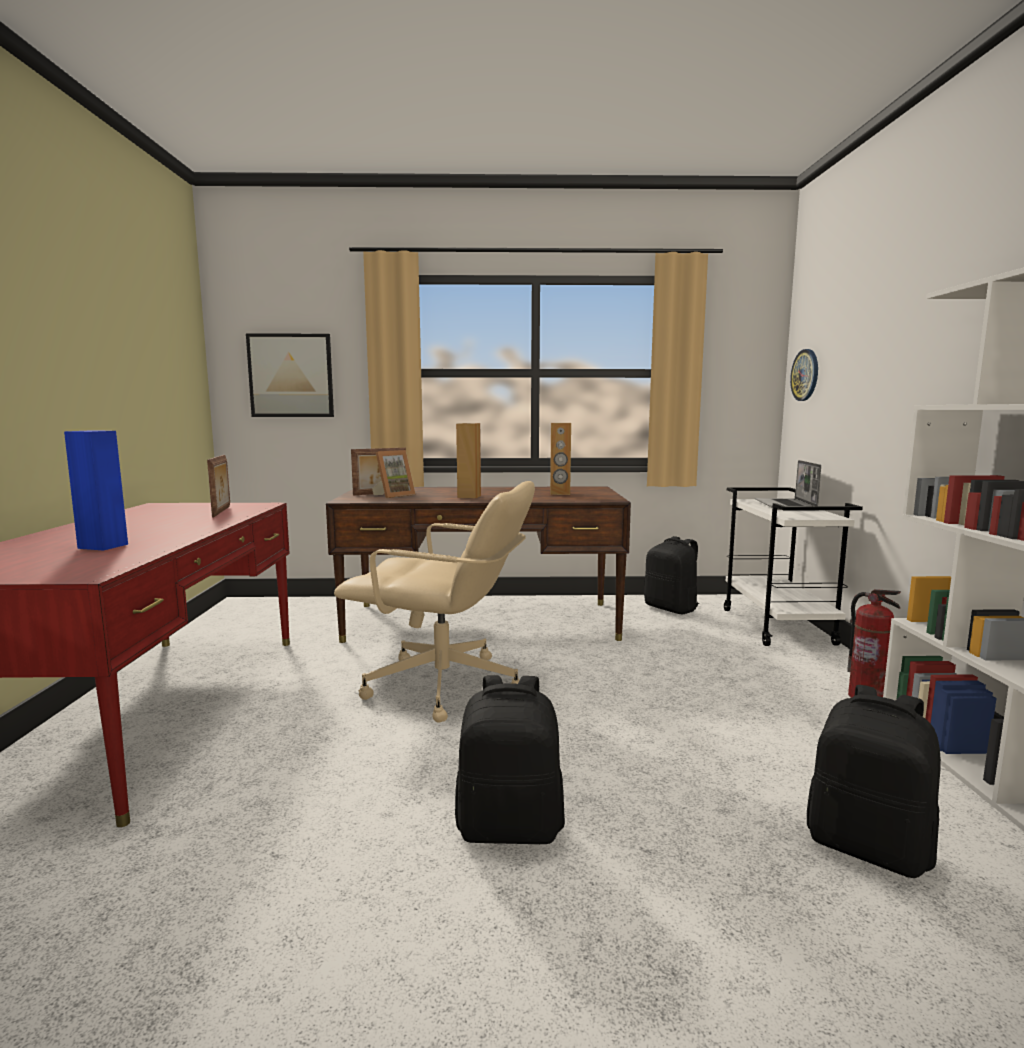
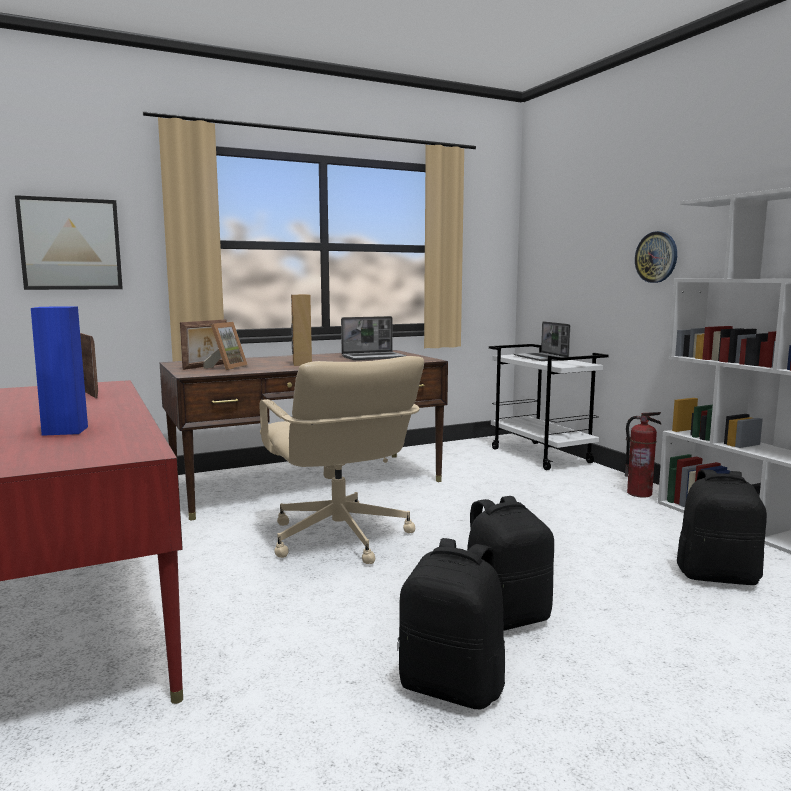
camera: 25 degrees left, 0 degrees up
beige office chair [334,481,535,723] -> beige office chair turned 75 degrees clockwise [260,356,424,564]
brown speaker [550,423,571,495] -> laptop [341,316,406,360]
black backpack [644,536,699,614] -> black backpack moved to [397,538,505,709]
wall clock [790,349,818,401] -> wall clock moved to [635,231,677,283]

